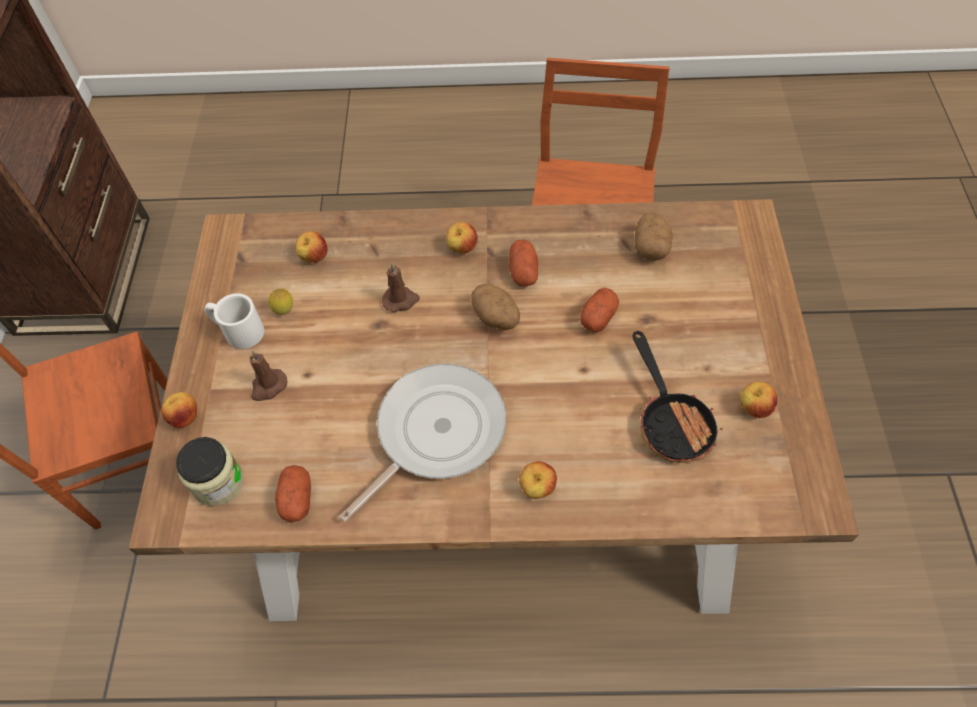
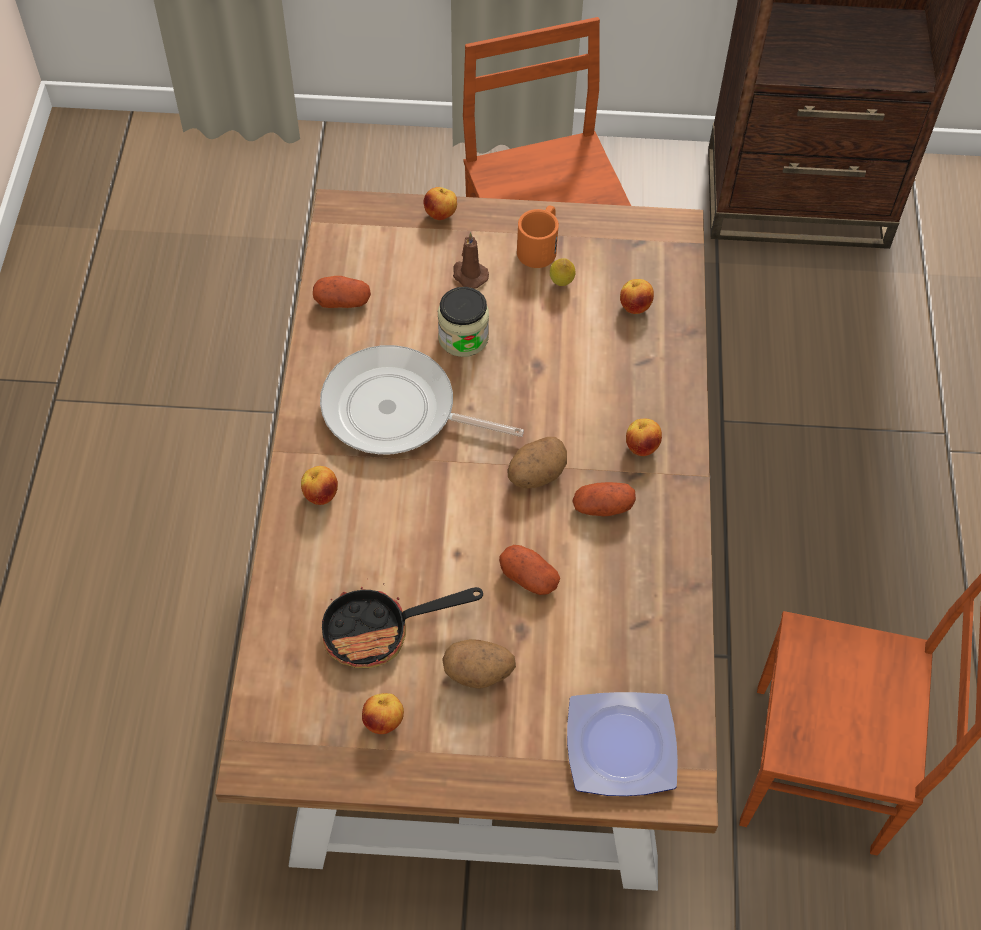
camera: 90 degrees right, 0 degrees up
jar [176,437,243,506] -> jar moved to [438,287,489,357]
white mug [204,293,264,349] -> orange mug [517,205,559,268]
frying pan [339,364,506,522] -> frying pan turned 150 degrees clockwise [320,345,524,455]
brown candle [382,263,420,312] -> none
potato [635,212,673,261] -> potato moved to [442,639,516,689]
none -> plate [567,692,678,796]

